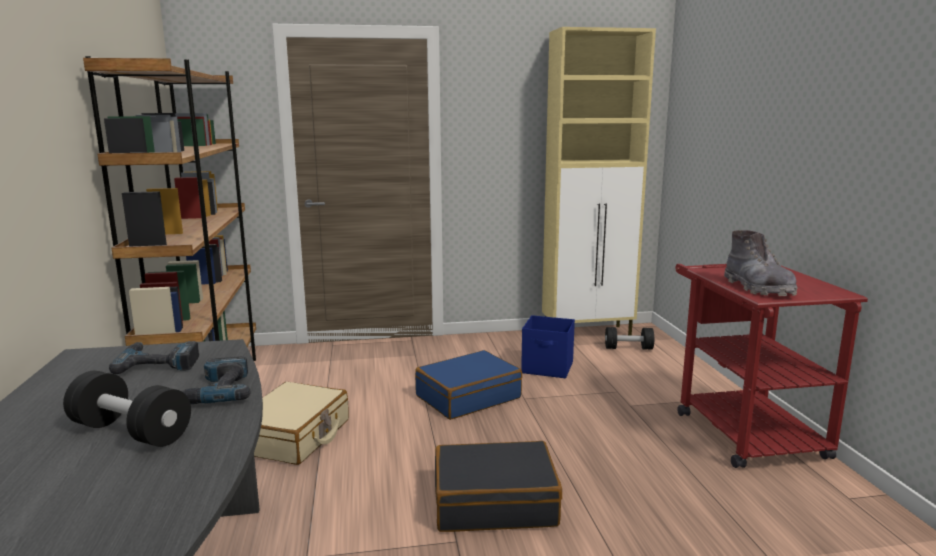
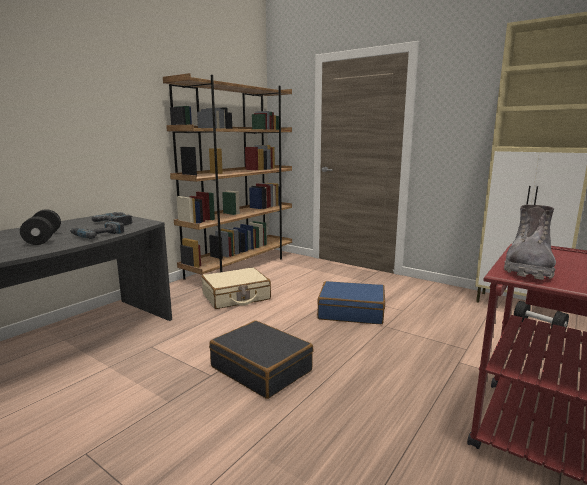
camera: 45 degrees right, 0 degrees up
blue storage box [521,315,575,378] -> none

